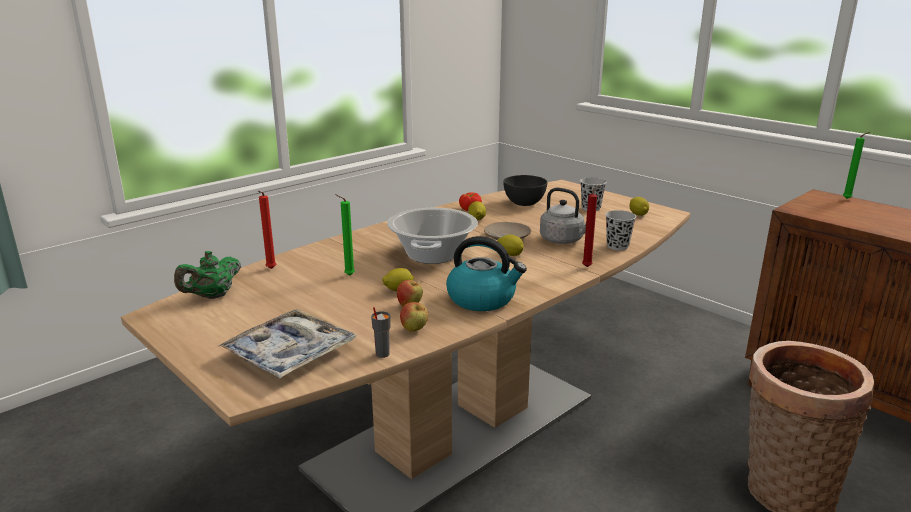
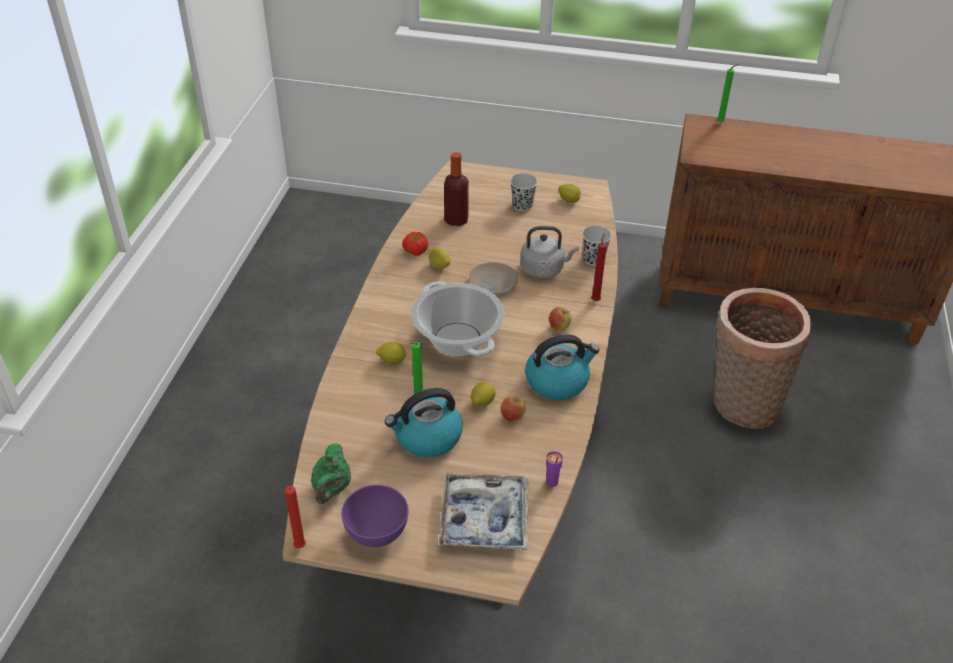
camera: 35 degrees left, 20 degrees up
red candle [258,191,276,269] -> red candle moved to [285,486,306,548]
grey cup [371,307,391,358] -> purple cup [546,451,563,487]
apple [400,302,428,332] -> apple moved to [549,307,572,331]
lemon [498,235,524,256] -> lemon moved to [377,342,407,364]
grey bowl [503,175,548,206] -> bottle [444,152,469,226]
none -> purple bowl [341,485,408,547]
none -> kettle [385,388,463,457]

